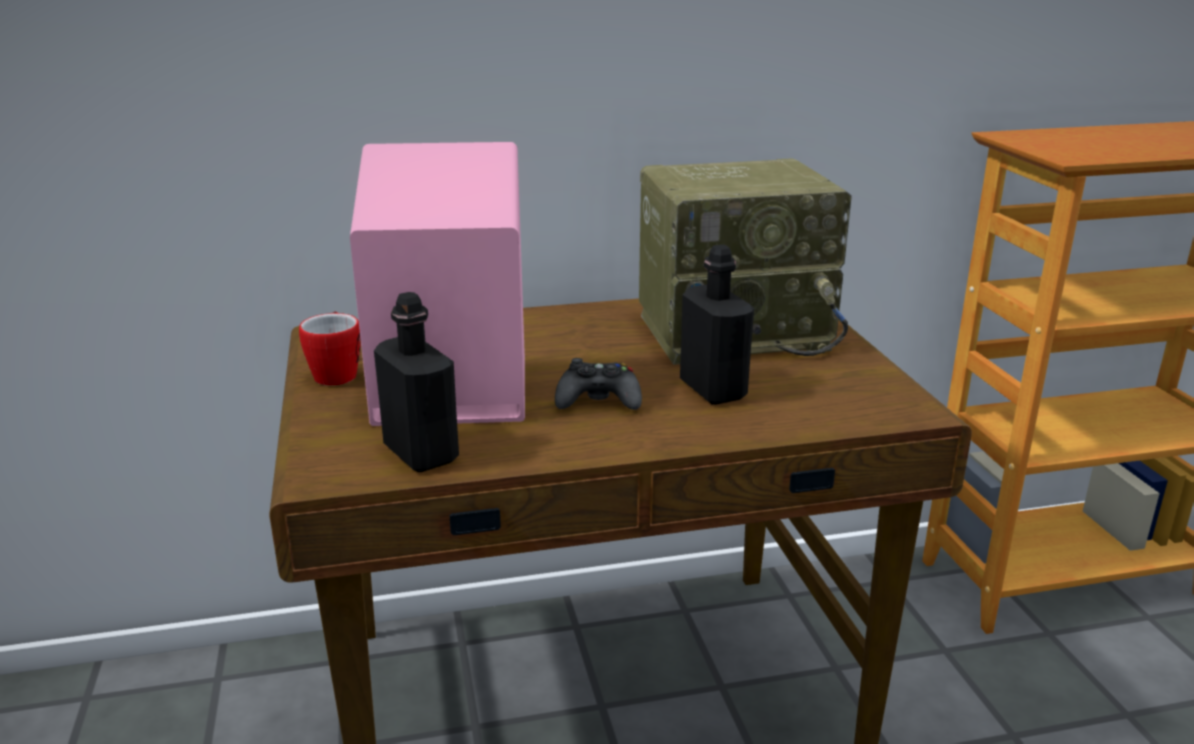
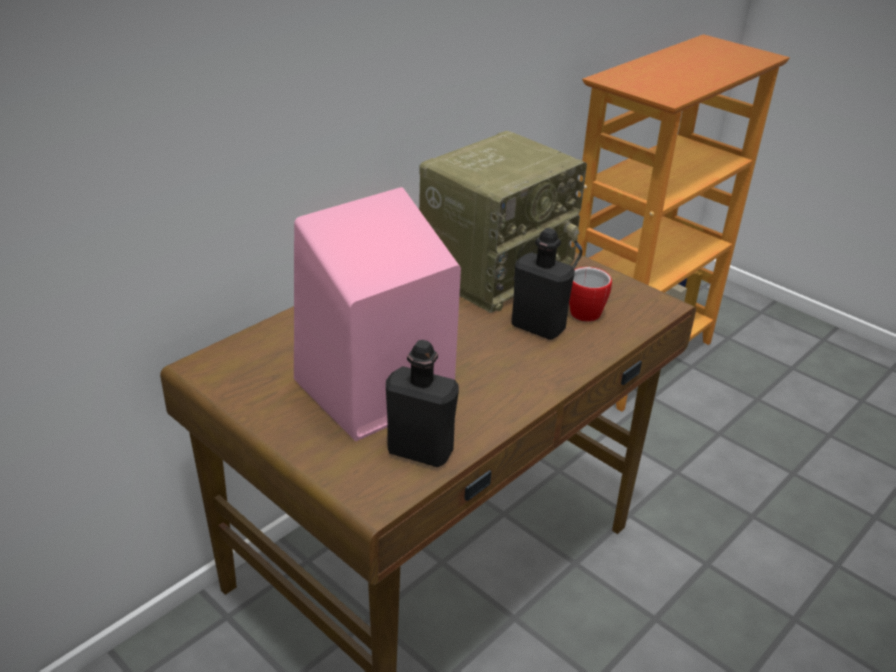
camera: 35 degrees left, 10 degrees up
mug [299,311,361,386] -> mug moved to [569,267,612,322]
black game controller [555,358,642,410] -> none

